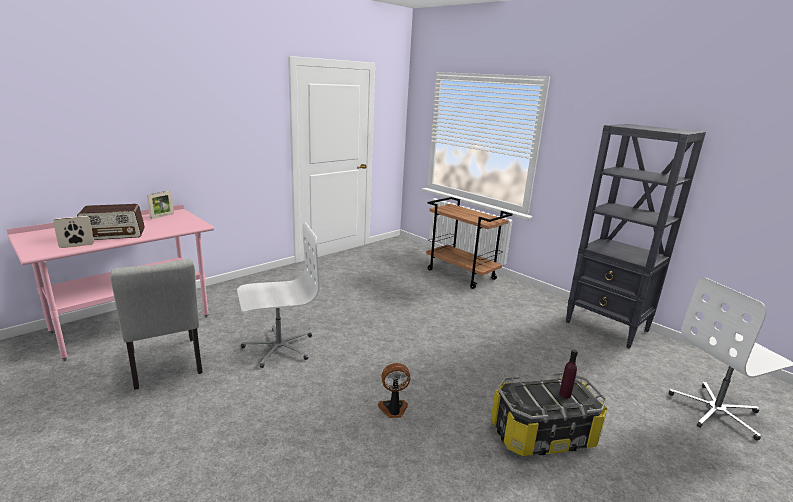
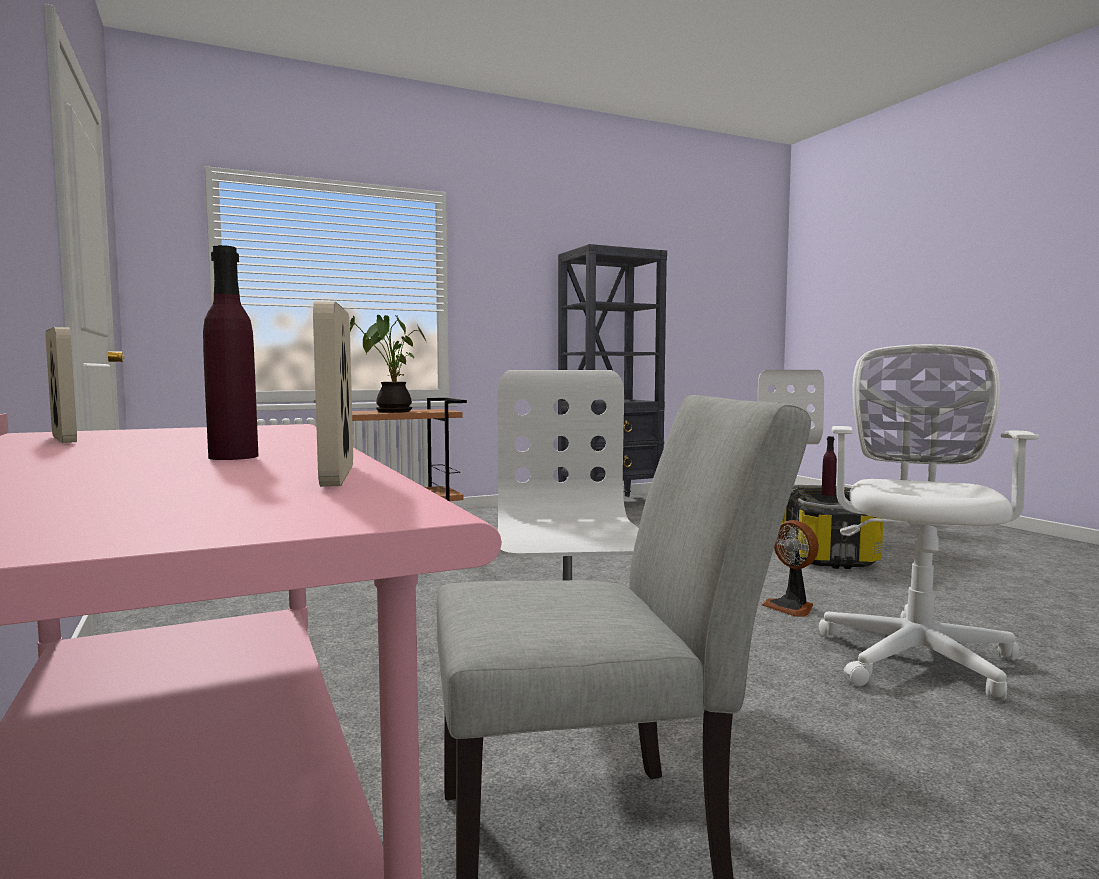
camera: 70 degrees left, 15 degrees down
radio [77,204,145,240] -> purple bottle [203,245,259,460]
fan [378,363,411,418] -> fan turned 45 degrees counterclockwise [762,520,819,617]
none -> potted plant [350,315,426,413]
none -> white office chair [819,344,1039,700]

